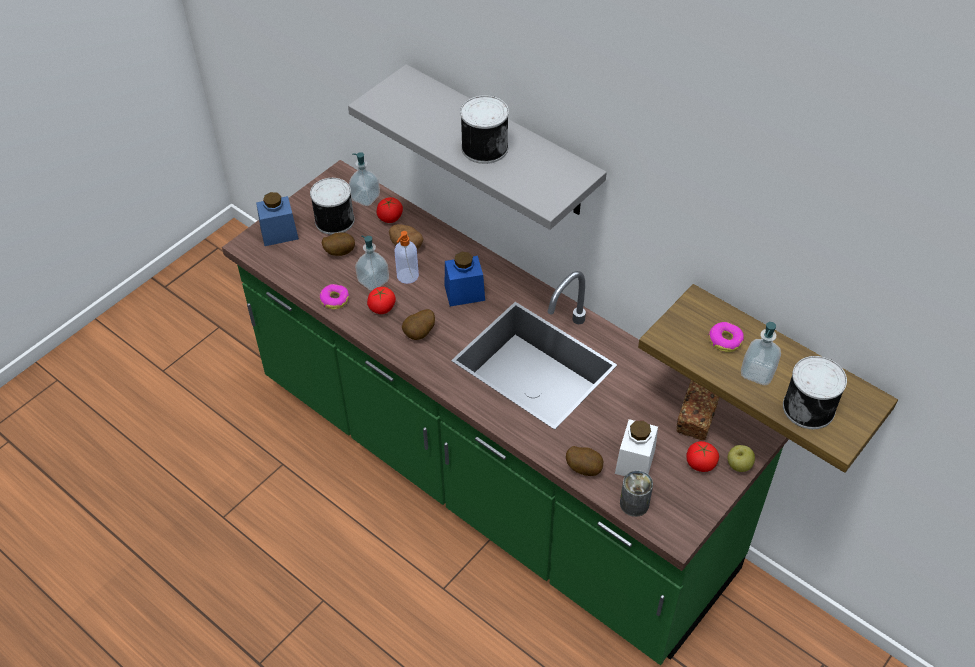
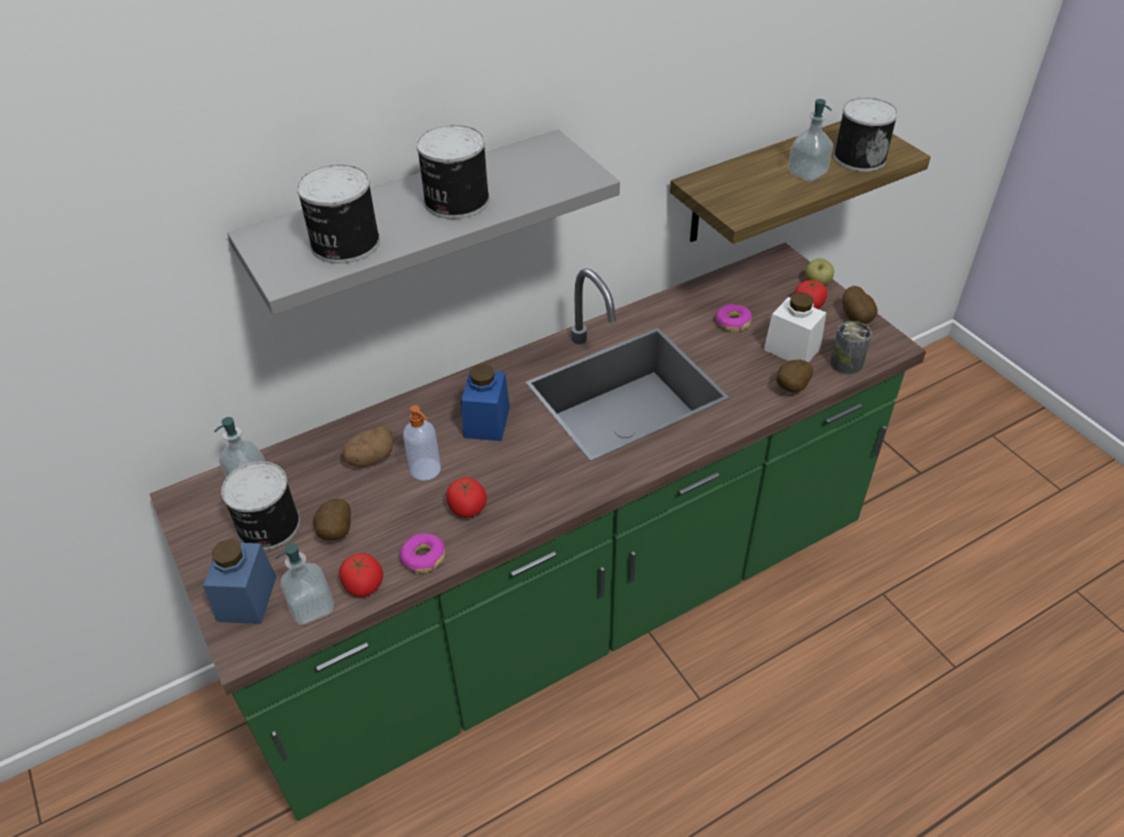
camera: 70 degrees left, 5 degrees down
soap dispenser [355,235,389,291] -> soap dispenser moved to [275,543,334,625]
tomato [376,197,403,223] -> tomato moved to [339,553,383,597]
potato [402,309,435,340] -> potato moved to [842,286,878,324]
bread [676,380,719,441] -> none
donut [709,322,744,352] -> donut moved to [716,304,752,332]
none -> can [296,164,380,264]

